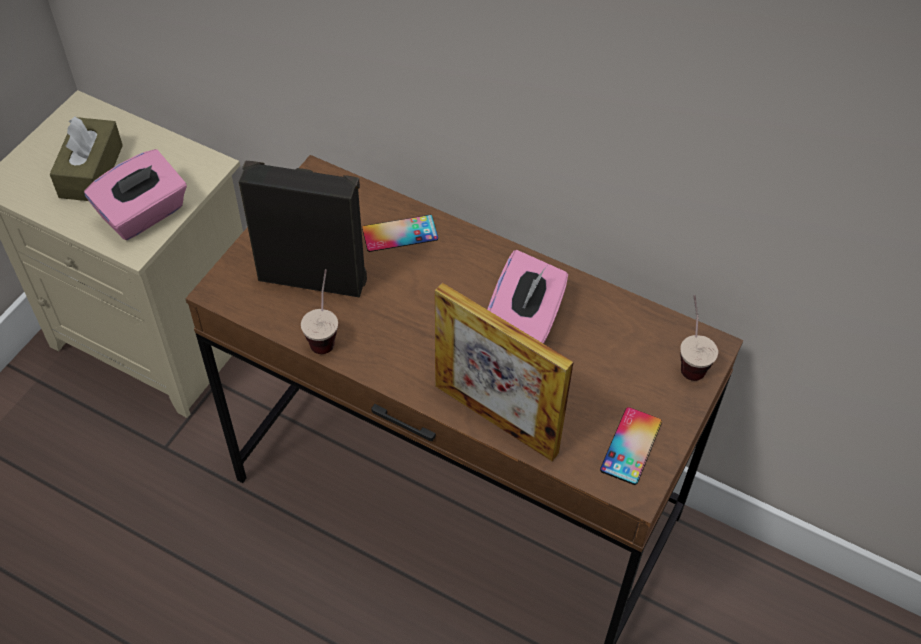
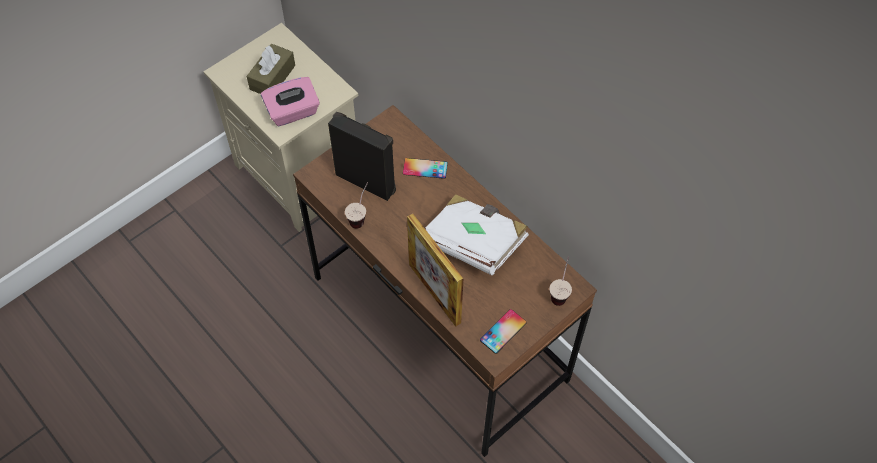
camera: 20 degrees right, 5 degrees up
pink tissue box [487,250,568,344] -> white book [425,195,529,275]

